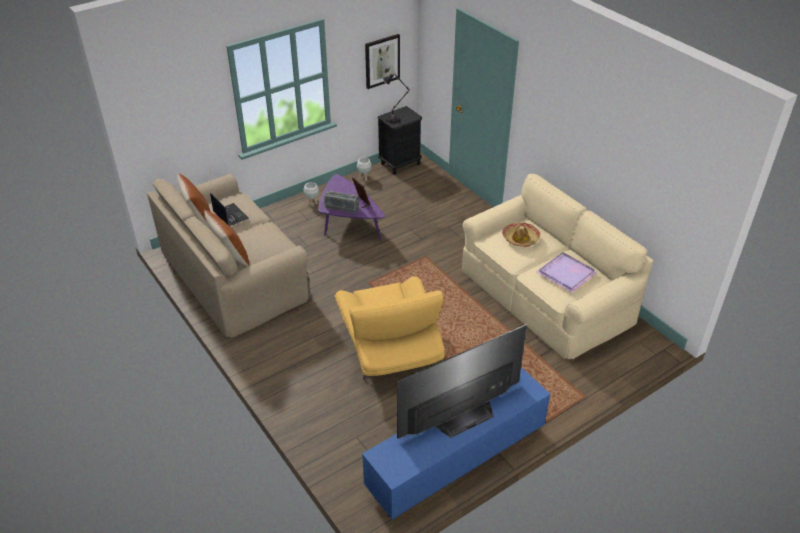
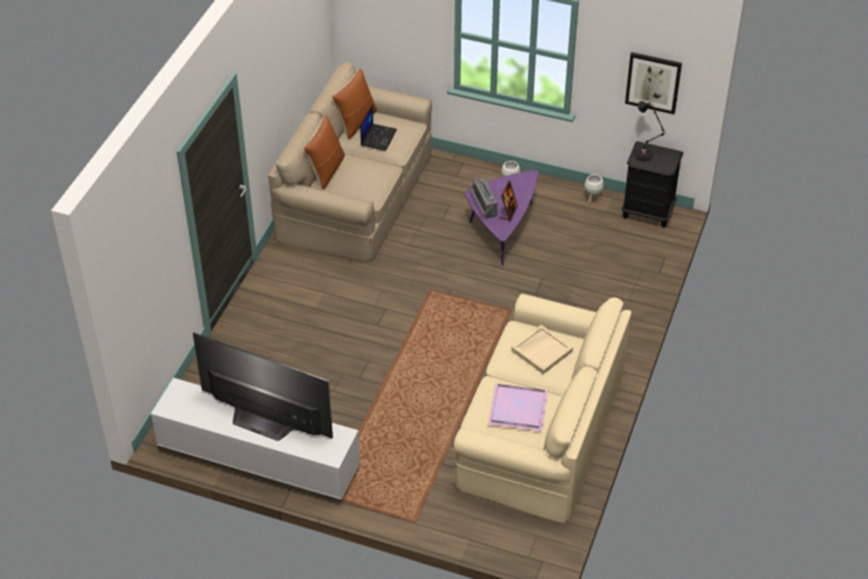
camera: 55 degrees right, 5 degrees up
yellow armchair [335,276,445,380] -> none
blue tv stand [362,367,551,519] -> white tv stand [151,378,360,500]
hat [502,223,540,247] -> beige tray [511,325,573,374]

